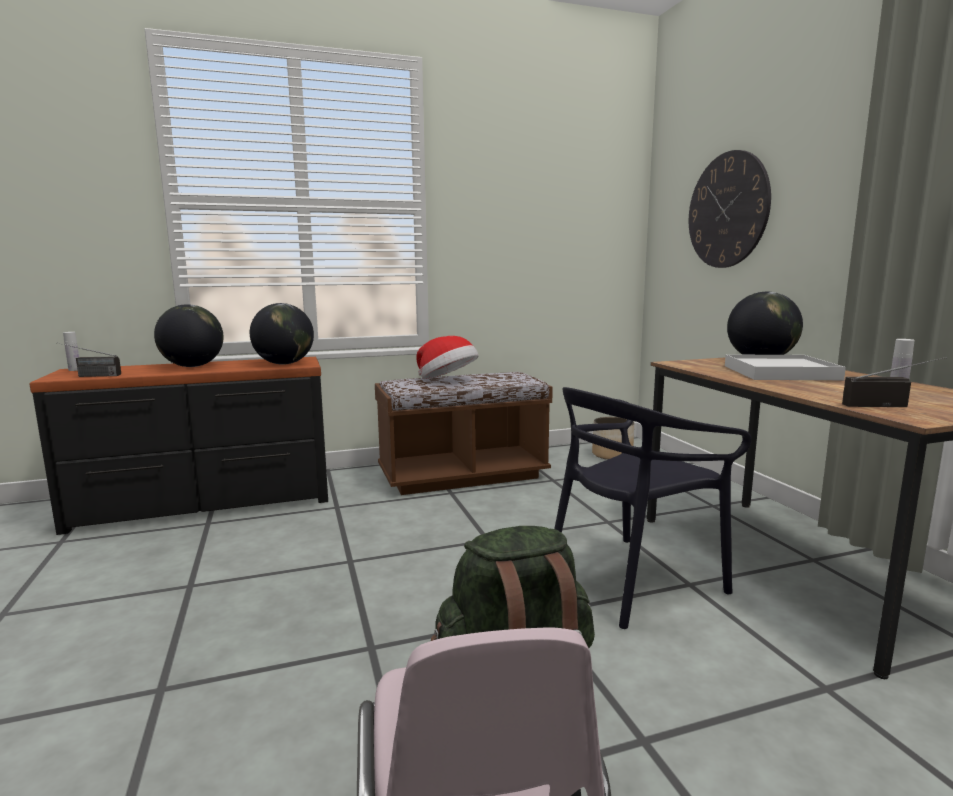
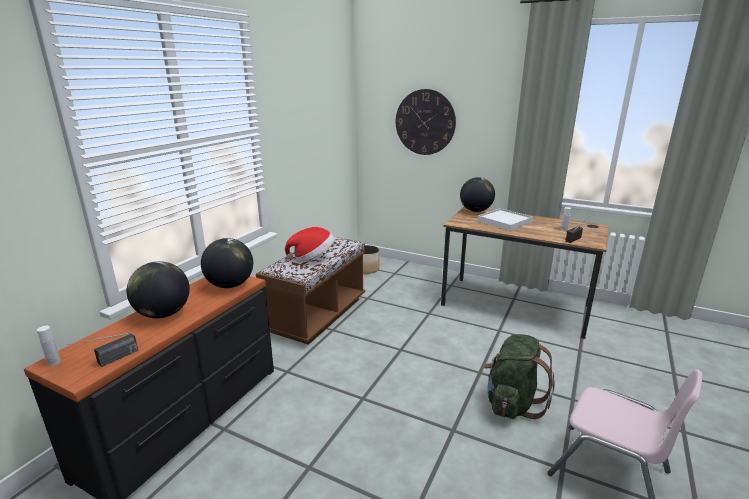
camera: 45 degrees left, 10 degrees up
black chair [554,387,752,629] -> none

